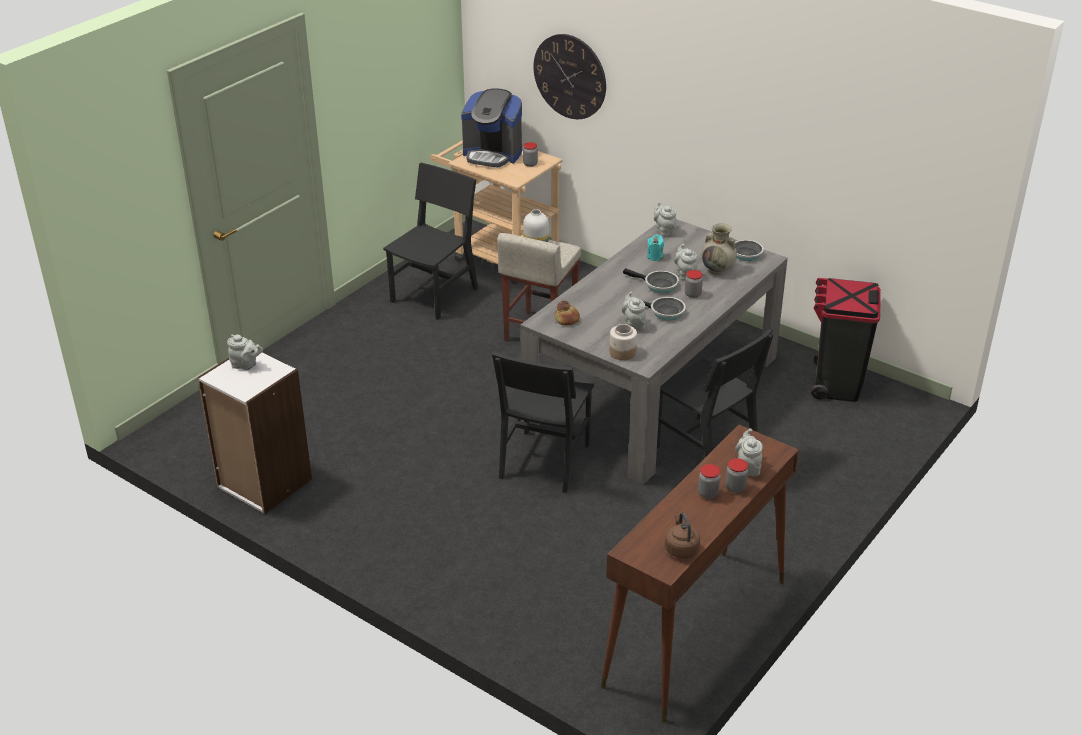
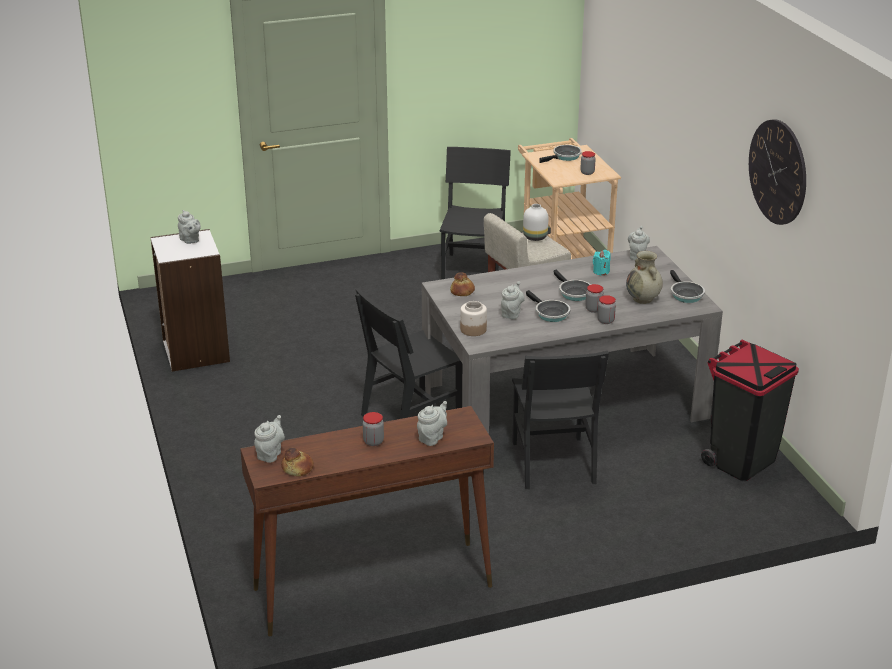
camera: 35 degrees right, 5 degrees down
black chair [383,163,478,320] -> black chair turned 60 degrees counterclockwise [439,147,511,279]
coffee machine [461,88,522,168] -> frying pan [539,145,582,163]
wall clock [533,34,606,119] -> wall clock moved to [749,119,806,225]
brown kettle [665,513,700,558] -> bread [281,447,314,476]
grey teapot [674,244,697,281] -> grey teapot moved to [254,415,285,463]
jar [726,458,748,493] -> jar moved to [597,295,616,324]

